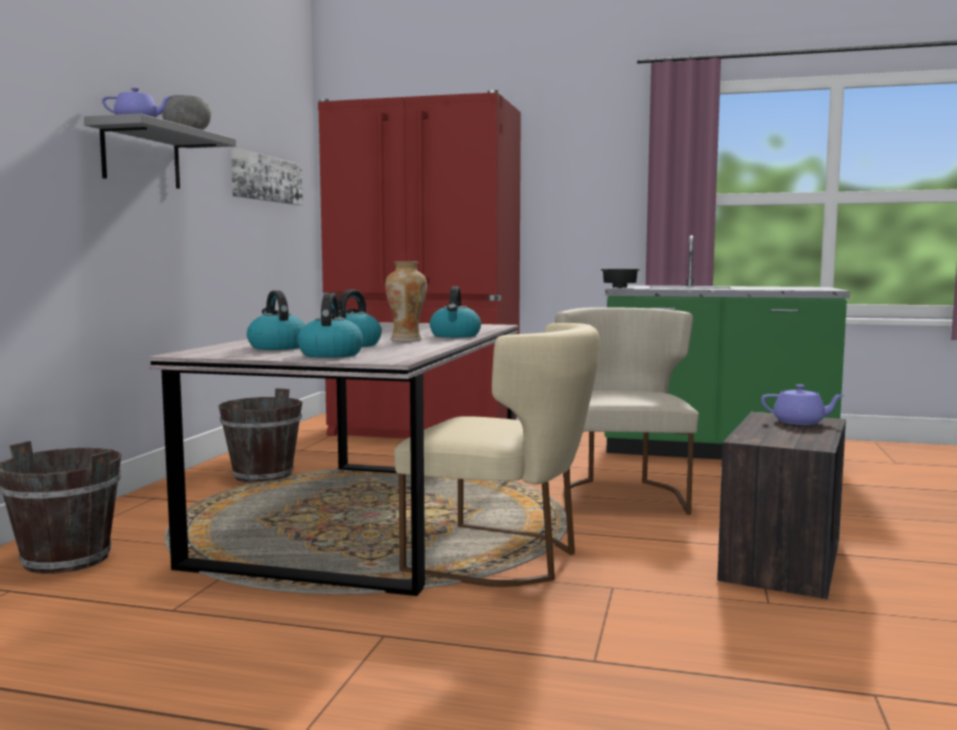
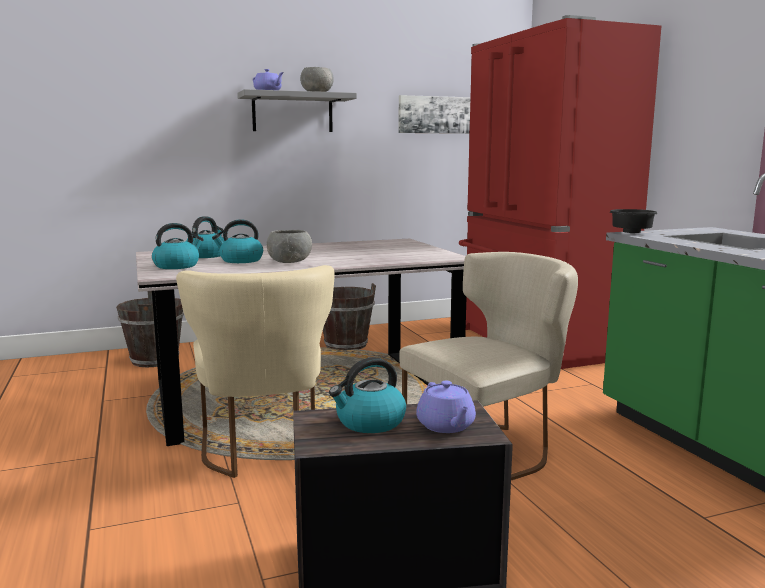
camera: 55 degrees right, 5 degrees up
vase [385,261,427,342] -> grey bowl [267,230,312,263]
kettle [430,286,481,338] -> kettle moved to [329,357,406,433]

